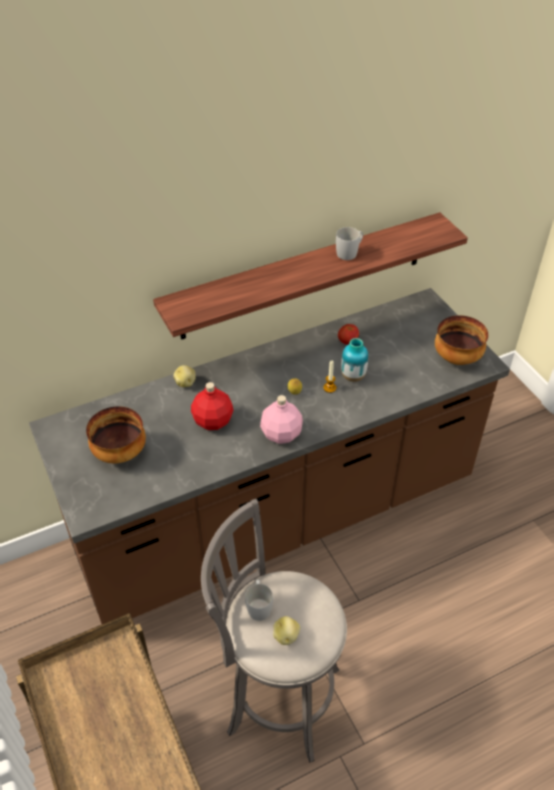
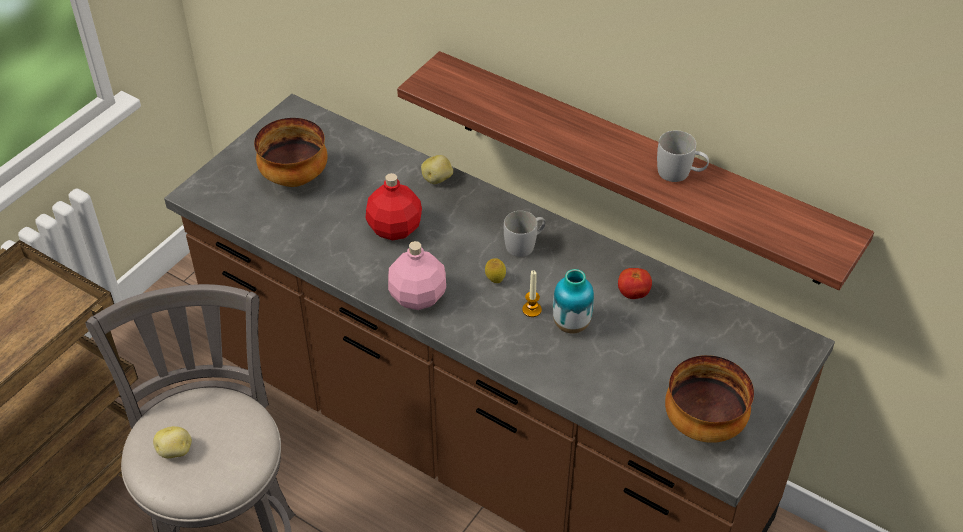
camera: 60 degrees right, 0 degrees up
white mug [245,580,273,621] -> white mug moved to [504,211,546,257]

